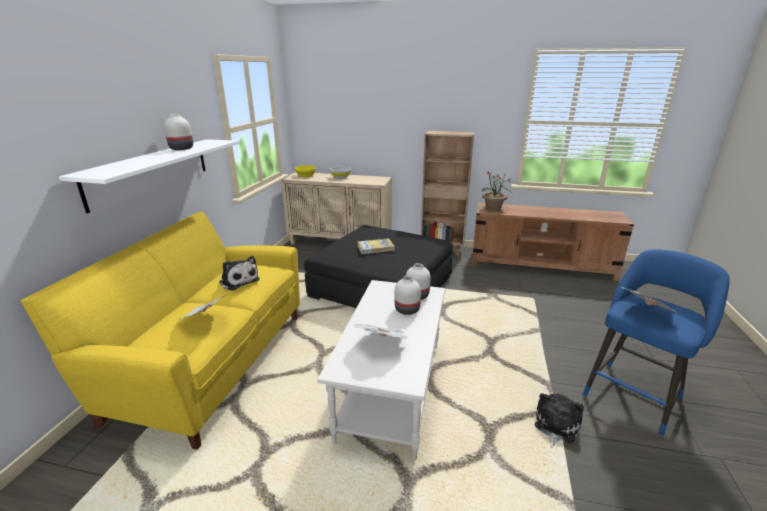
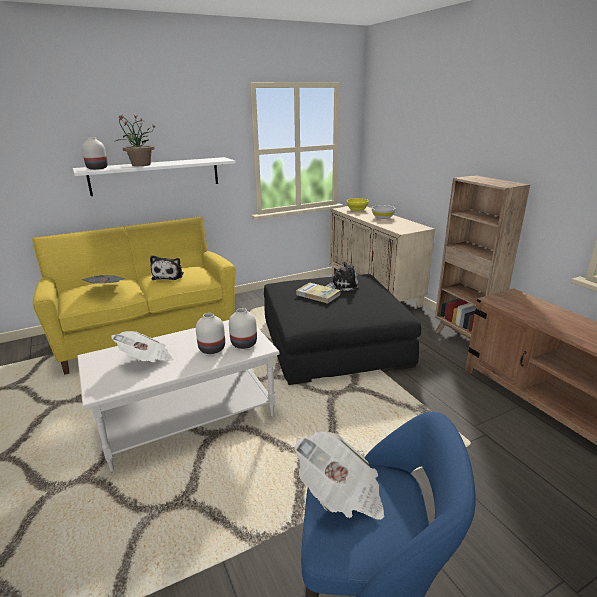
camera: 50 degrees right, 0 degrees up
white vase [164,114,193,150] -> white vase moved to [82,137,108,170]
potted plant [481,171,511,211] -> potted plant moved to [116,114,155,166]
plush toy [535,393,584,448] -> plush toy moved to [326,262,359,291]

